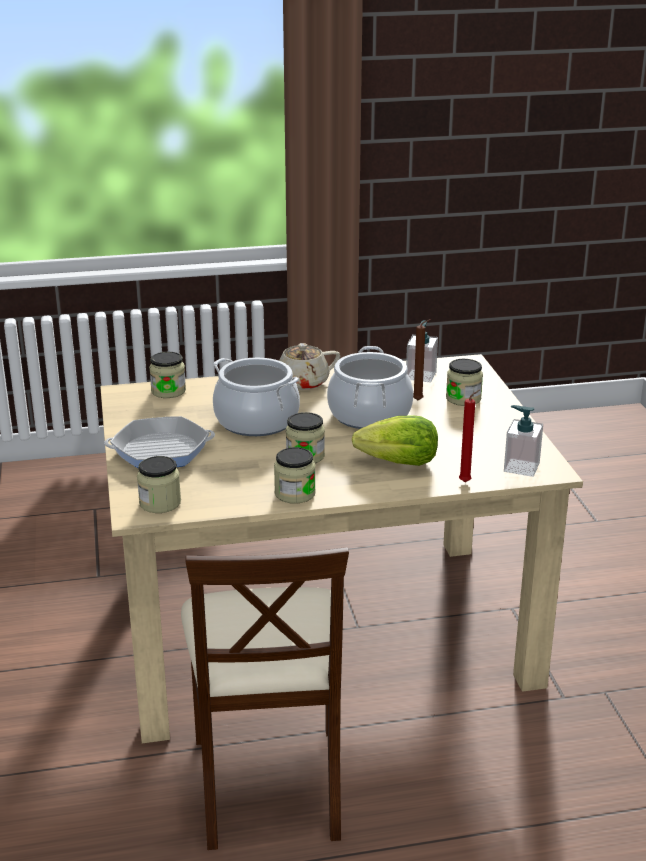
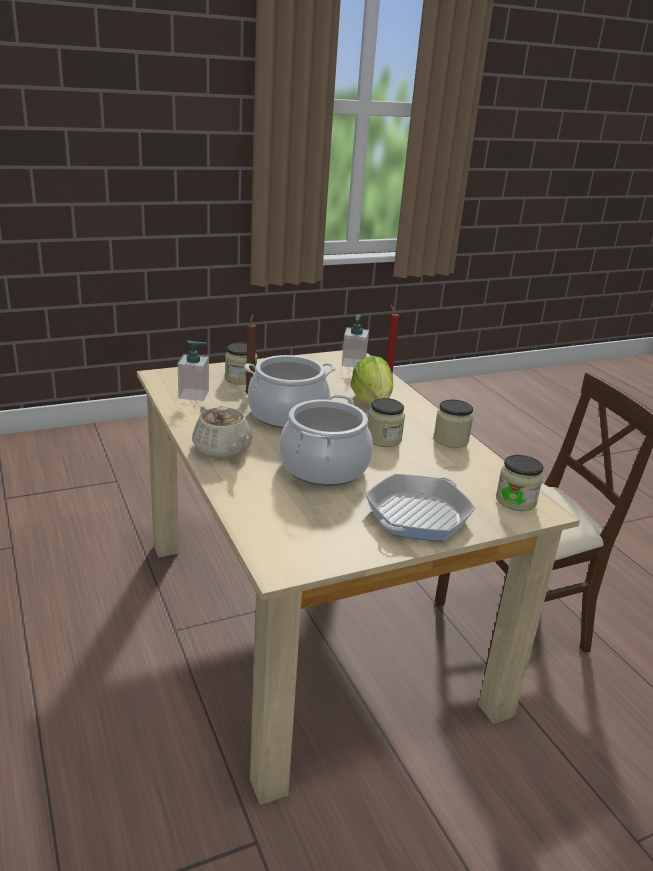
camera: 105 degrees left, 0 degrees up
frying pan [104,416,215,468] -> frying pan turned 60 degrees clockwise [365,474,476,541]
jar [149,352,186,398] -> none

